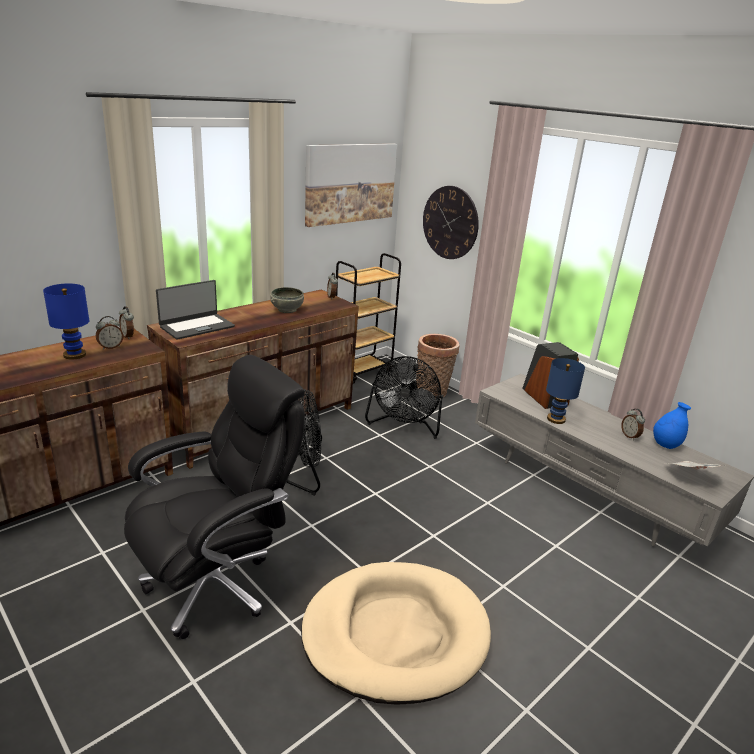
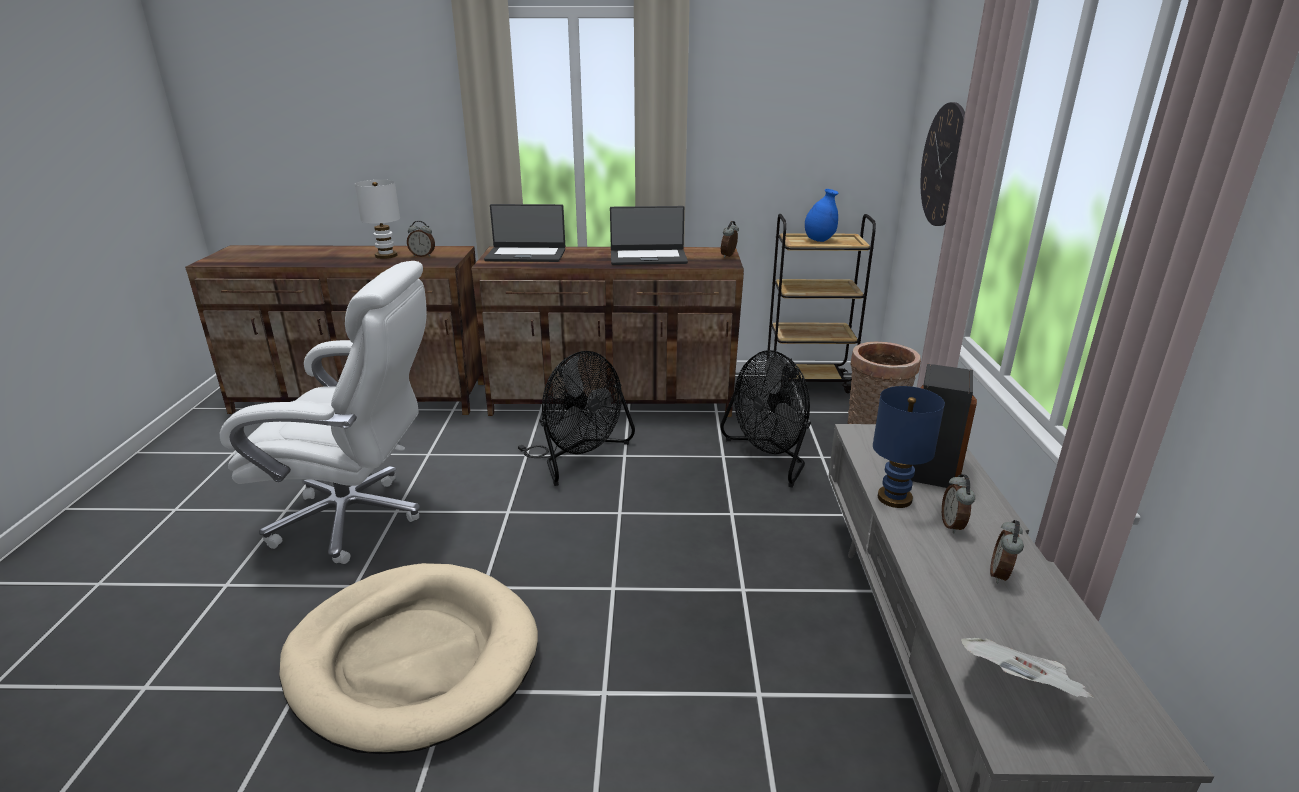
camera: 45 degrees right, 0 degrees up
blue table lamp [43,283,89,360] -> white table lamp [354,180,400,259]
alarm clock [119,307,134,339] -> alarm clock moved to [942,474,975,534]
black office chair [124,355,305,639] -> white office chair [220,261,427,564]
grey bowl [270,287,304,313] -> laptop [610,206,688,265]
picture [305,143,397,227] -> none
blue vase [653,402,691,449] -> blue vase moved to [805,189,838,242]

